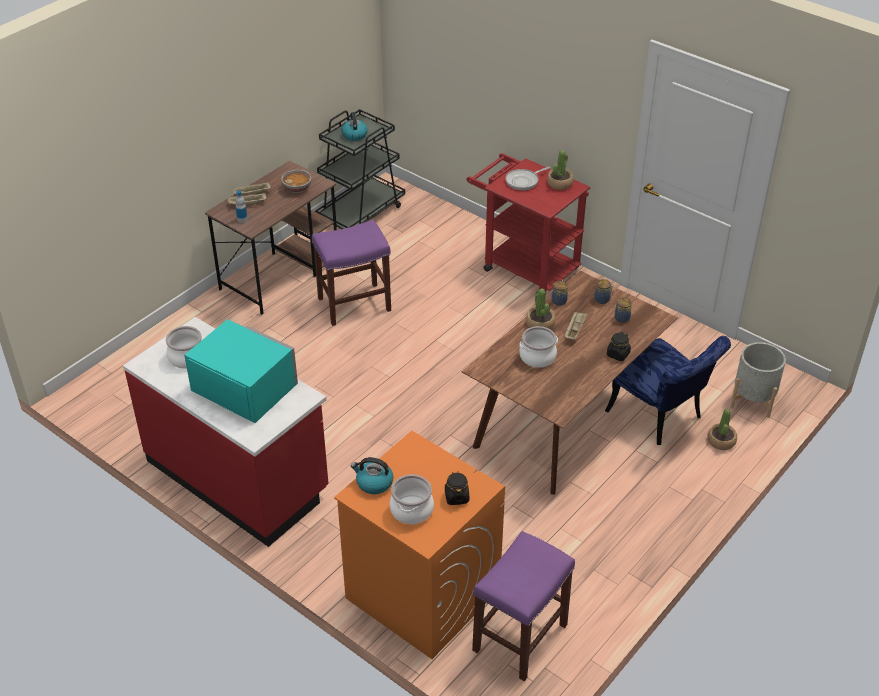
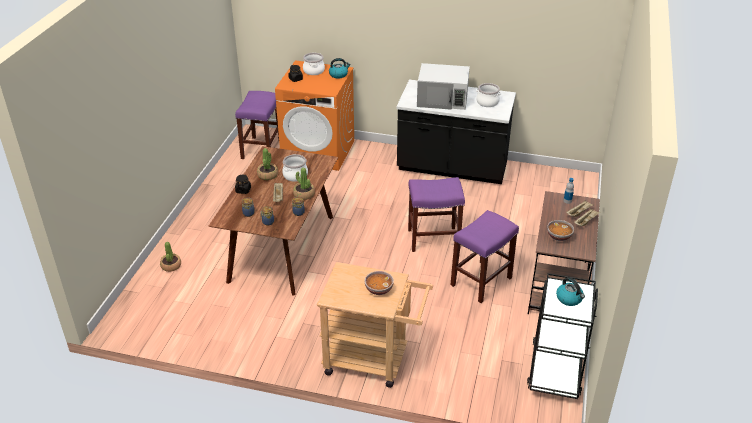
camera: 155 degrees right, 5 degrees down
red counter [123,317,329,547] -> black counter [396,80,516,184]
turquoise microwave [184,319,298,423] -> white microwave [417,63,470,110]
red cart [466,153,590,294] -> beige cart [317,262,433,388]
frying pan [505,167,550,190] -> bowl [365,271,394,295]
potted plant [547,150,573,190] -> potted plant moved to [257,148,278,180]
blue chair [605,336,731,445] -> none
grey planter [730,342,786,418] -> none
none -> purple stool [408,177,465,252]

